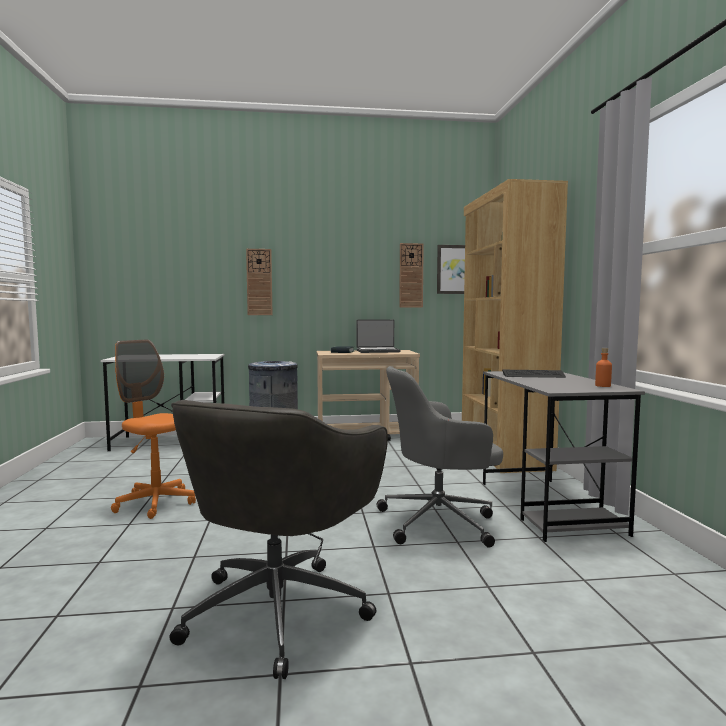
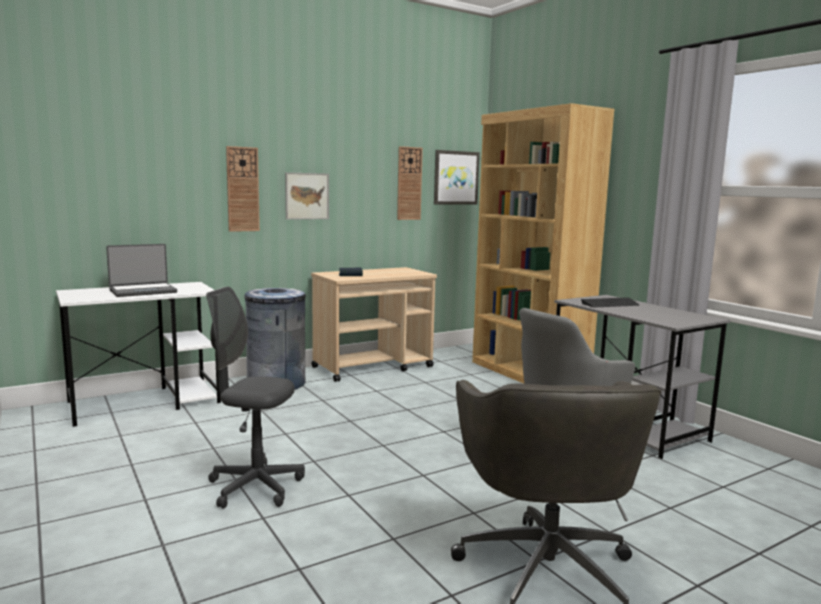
camera: 25 degrees left, 5 degrees up
orange office chair [111,339,196,519] -> grey office chair [206,287,305,509]
laptop [356,319,401,353] -> laptop moved to [106,244,177,297]
orange bottle [595,348,612,387] -> none
none -> picture [285,172,329,220]

